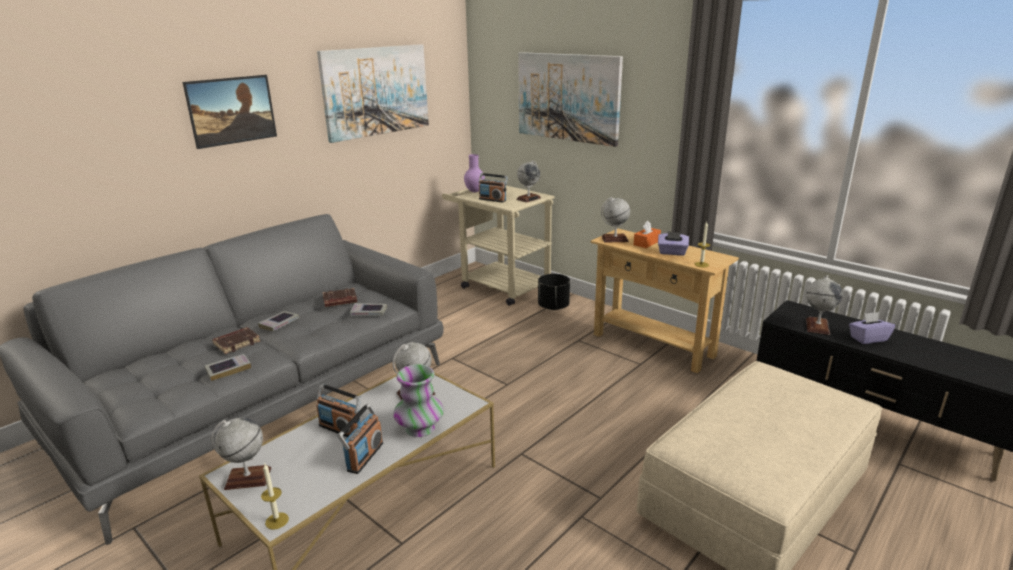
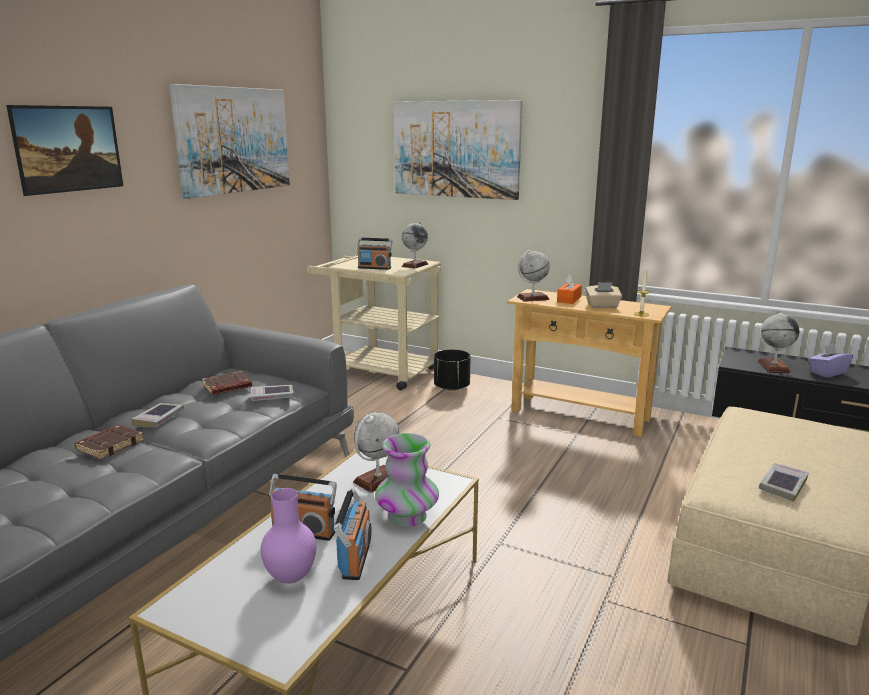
camera: 15 degrees left, 5 degrees down
book [205,354,251,381] -> book moved to [759,463,809,502]
globe [211,417,271,490] -> none
candle [261,464,289,530] -> none
purple vase [464,154,485,192] -> purple vase moved to [261,488,316,584]
purple tissue box [658,231,689,256] -> beige tissue box [585,282,622,308]

